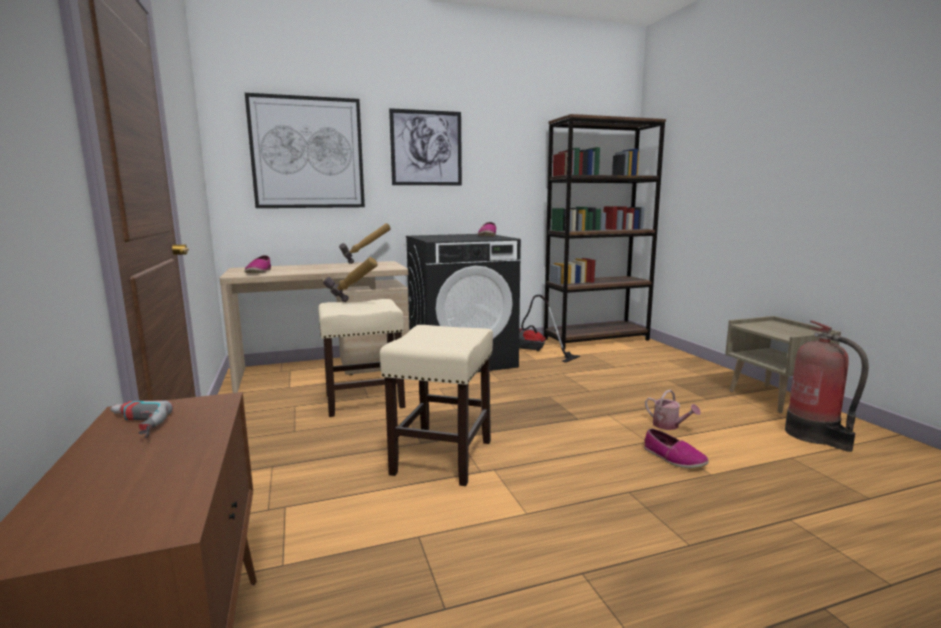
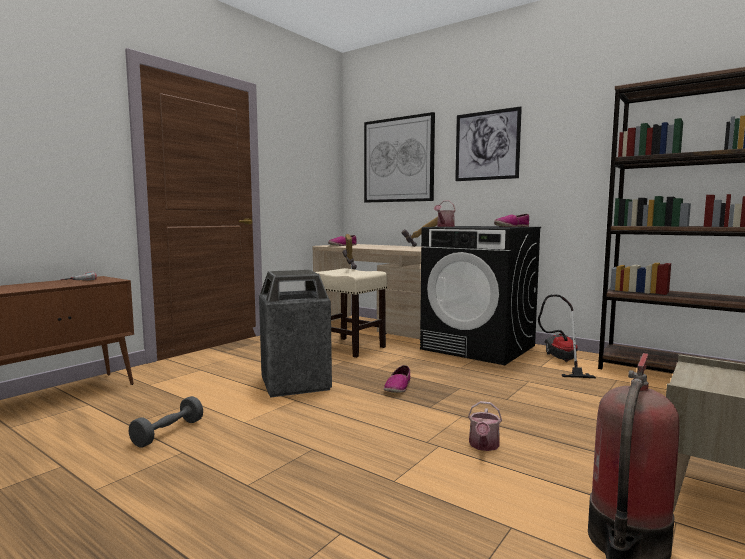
camera: 55 degrees right, 5 degrees down
beige stool [380,325,493,486] -> trash can [259,270,332,398]
shoe [644,428,709,468] -> shoe moved to [384,365,410,393]
none -> grey dumbbell [129,396,203,448]
none -> watering can [434,201,456,227]

